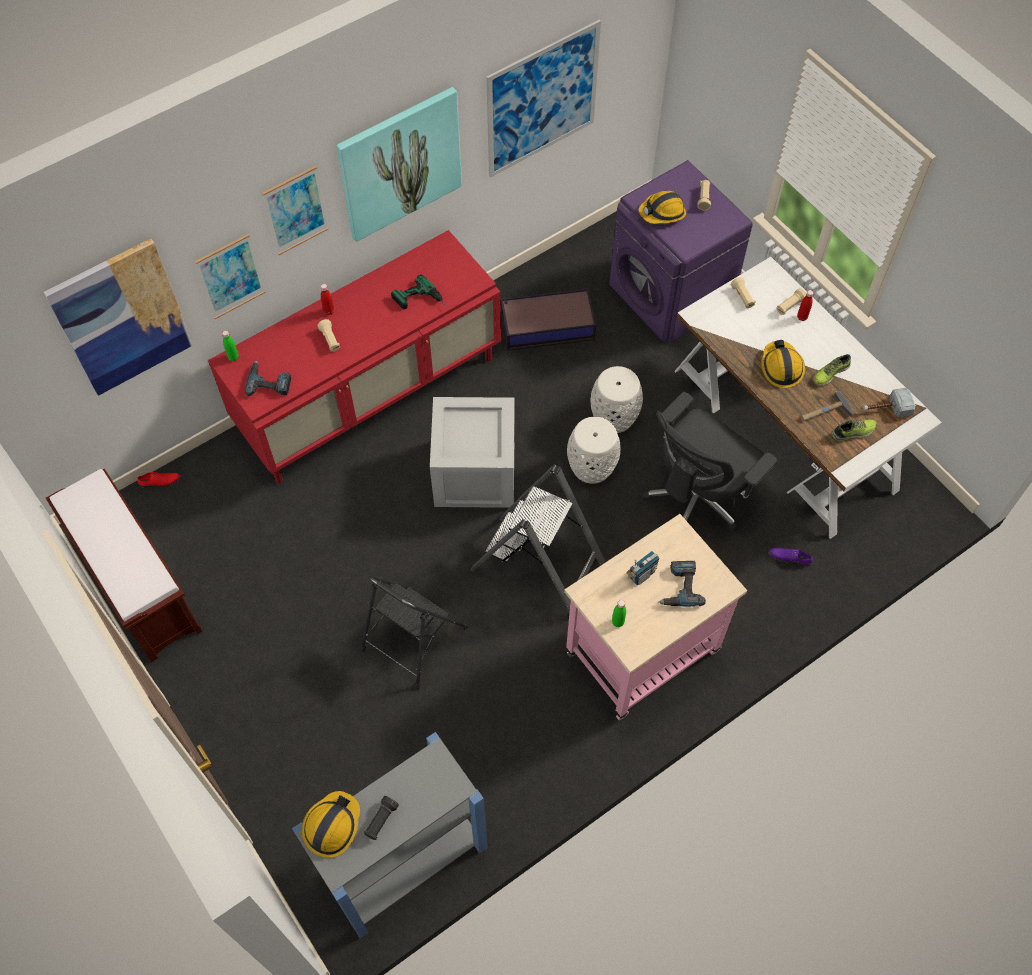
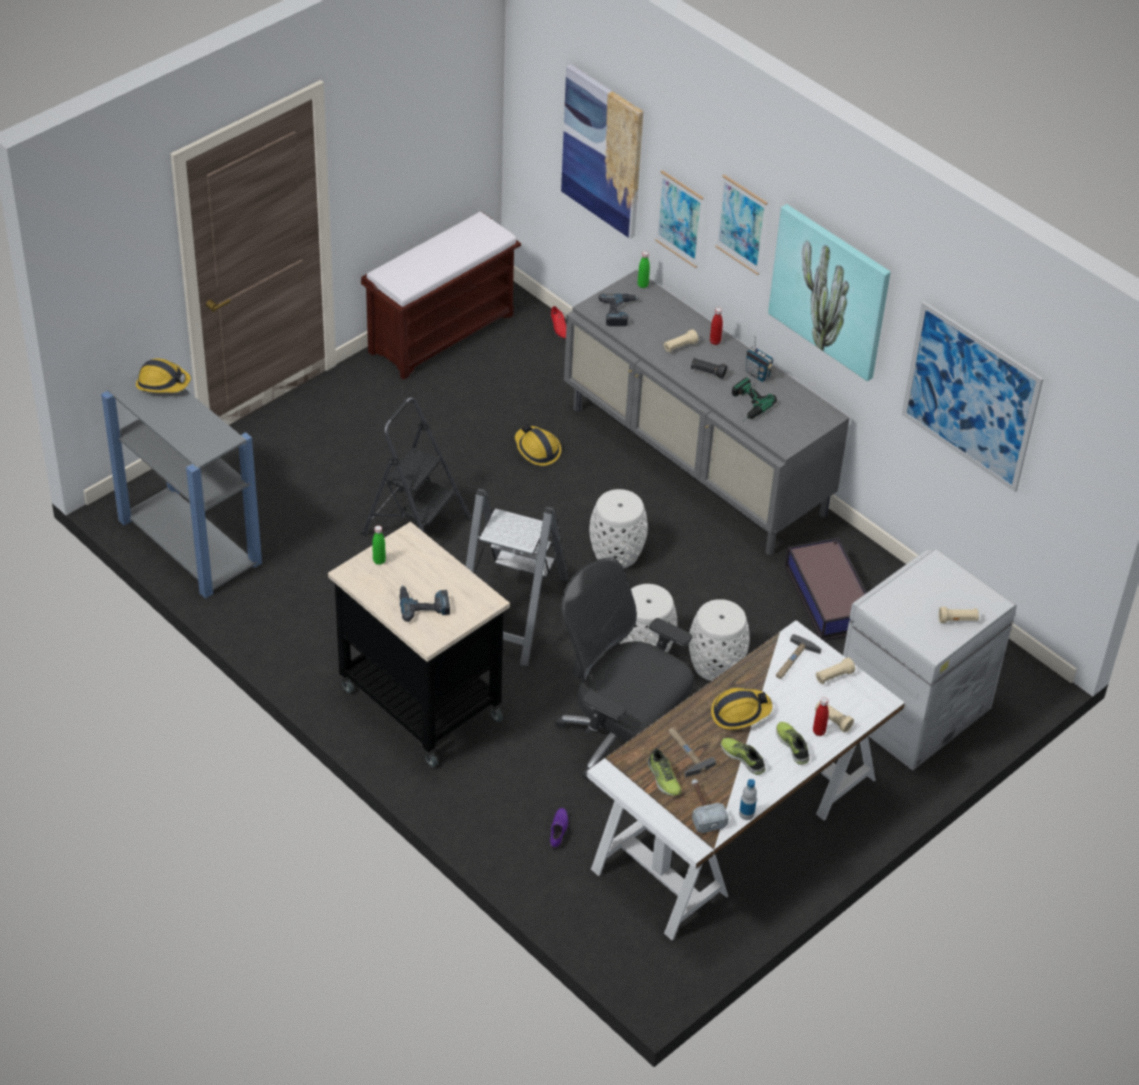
camera: 80 degrees right, 15 degrees down
red cabinet [208,230,501,484] -> grey cabinet [564,270,849,555]
black flashlight [364,796,399,840] -> black flashlight moved to [691,358,727,379]
crate [430,397,514,508] -> white stool [589,489,648,568]
pink cart [564,514,747,720] -> black cart [328,522,510,767]
purple washing machine [609,160,753,342] -> white washing machine [843,549,1017,771]
radio [626,551,659,586] -> radio moved to [746,336,775,382]
hard hat [639,191,686,224] -> hard hat moved to [515,424,561,466]
none -> bottle [739,779,757,820]
none -> hammer [776,634,821,679]
none -> shoe [776,722,809,765]

